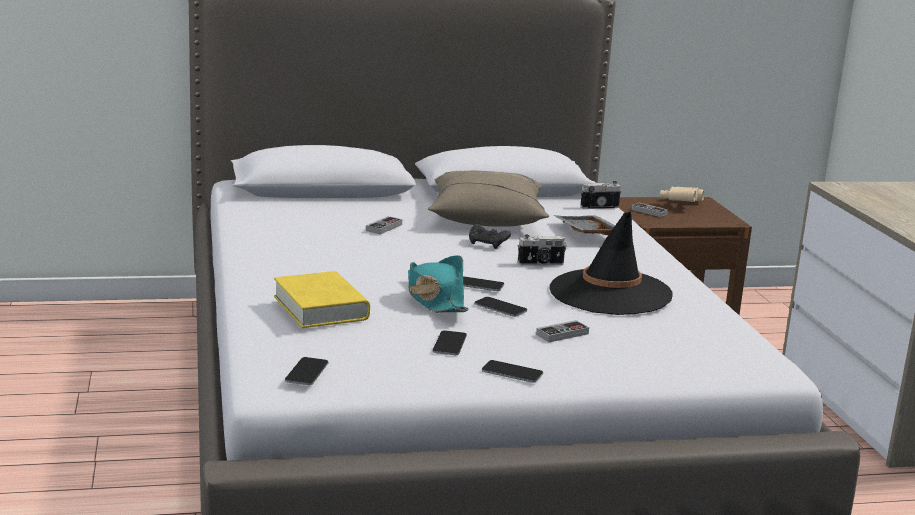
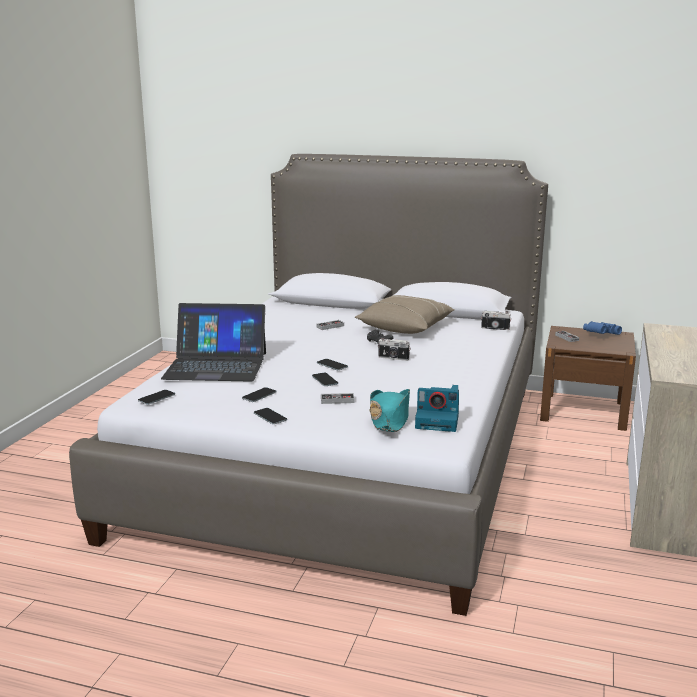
camera: 30 degrees right, 0 degrees up
yellow book [274,271,370,328] -> laptop [161,303,266,382]
turquoise hat [408,255,469,312] -> turquoise hat moved to [370,389,410,432]
black hat [549,212,673,315] -> none
grey tray [554,215,615,235] -> none
beige binoculars [660,186,704,202] -> blue binoculars [583,321,622,335]
none -> camera [415,385,459,432]

